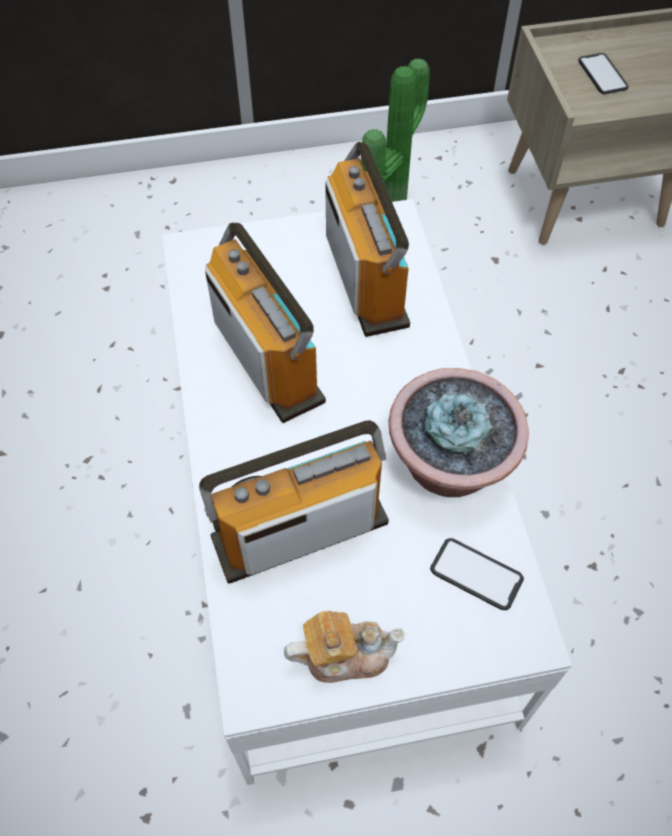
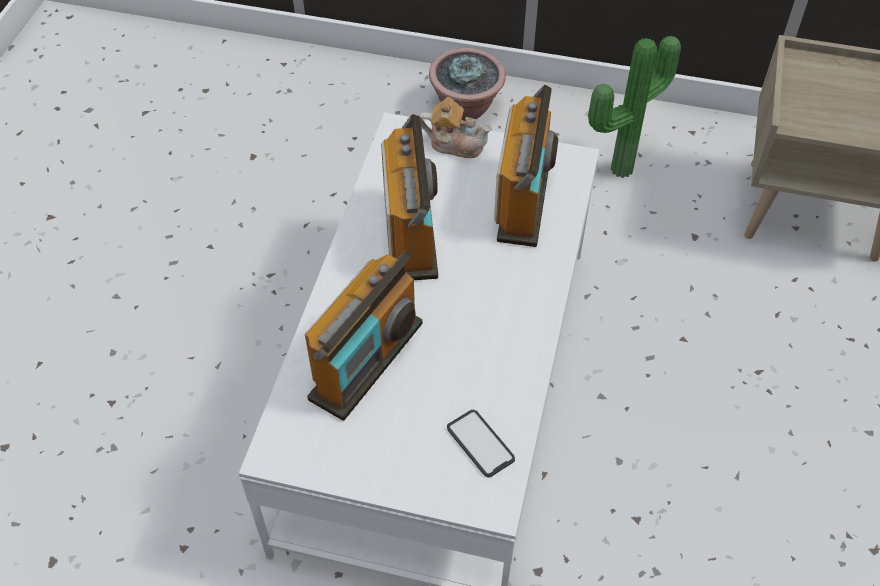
camera: 25 degrees right, 5 degrees down
radio [199,420,389,584] -> radio turned 120 degrees clockwise [305,250,423,421]
teapot [284,611,406,683] -> teapot moved to [420,97,492,158]
potted plant [388,368,529,497] -> potted plant moved to [429,48,506,121]
phone [579,53,628,94] -> none

